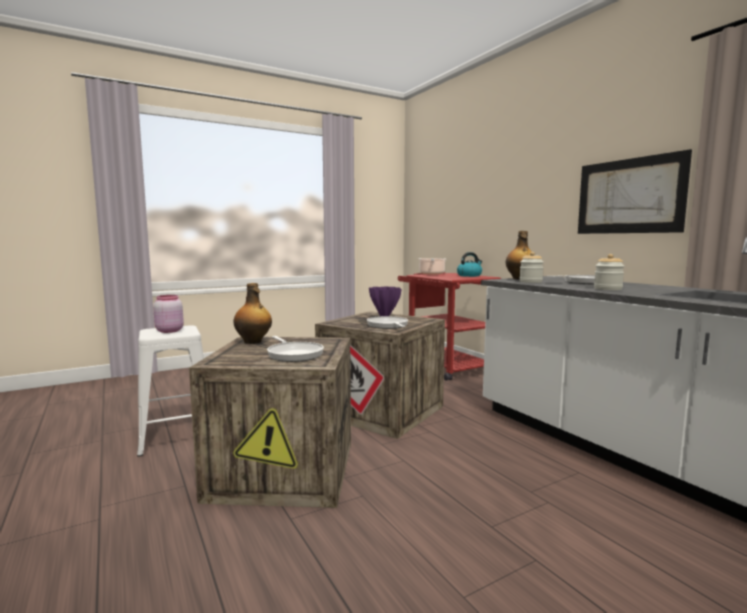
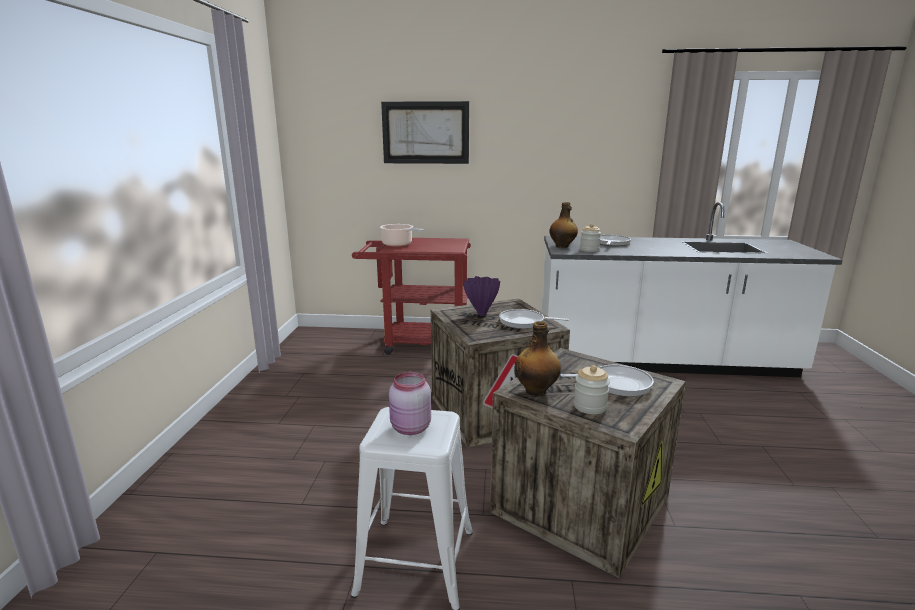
camera: 55 degrees left, 10 degrees up
kettle [457,252,482,277] -> none
picture [578,149,692,234] -> picture moved to [381,101,469,164]
jar [594,254,625,290] -> jar moved to [574,365,610,414]

